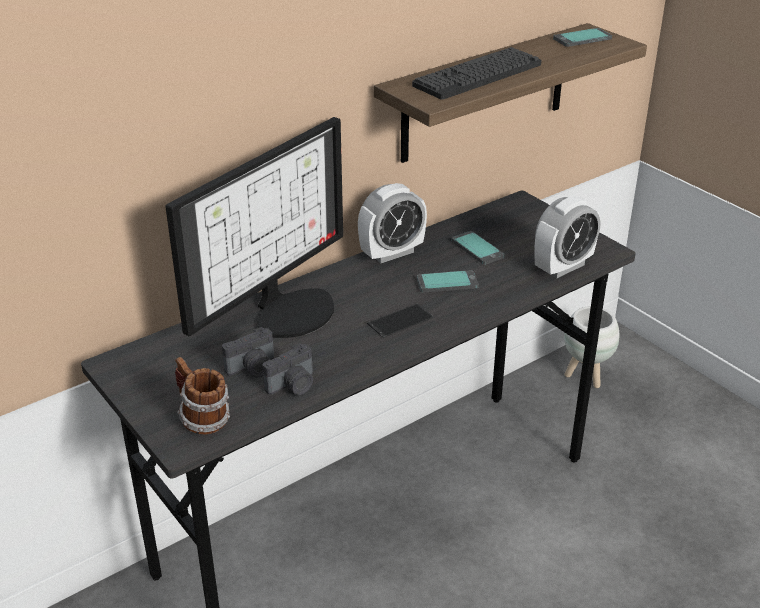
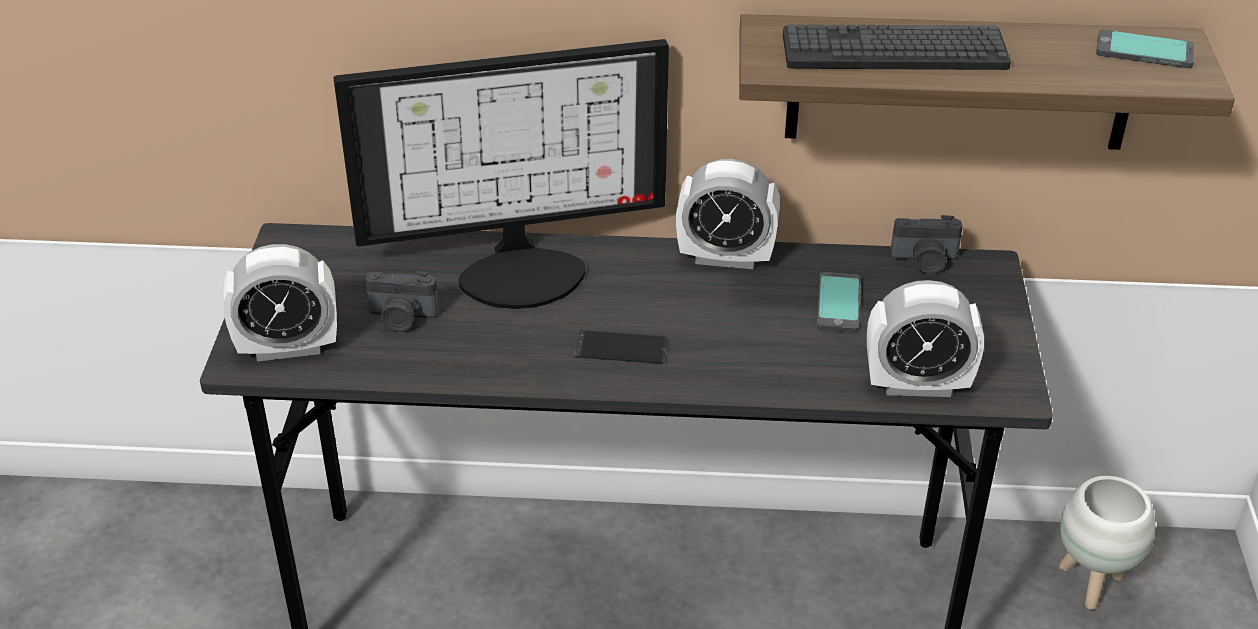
camera: 40 degrees right, 5 degrees up
mug [175,357,230,435] -> alarm clock [224,244,337,362]
camera [262,343,313,395] -> camera moved to [890,215,963,274]
phone [417,270,479,293] -> none

